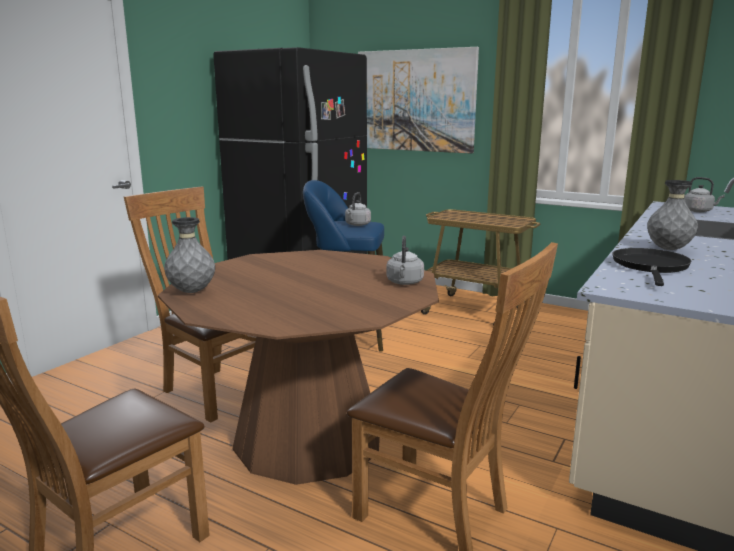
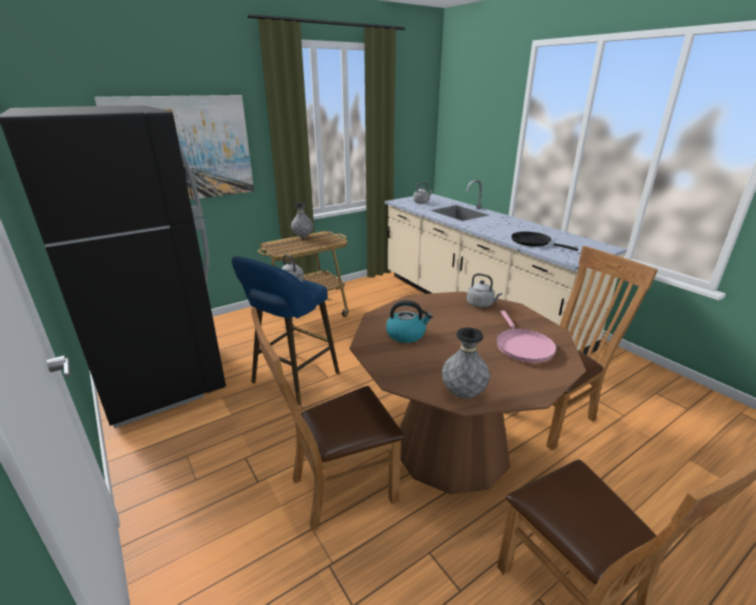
camera: 65 degrees left, 10 degrees up
grey vase [647,180,698,250] -> grey vase moved to [291,203,313,238]
none -> kettle [386,300,433,343]
none -> pink frying pan [496,310,557,363]

